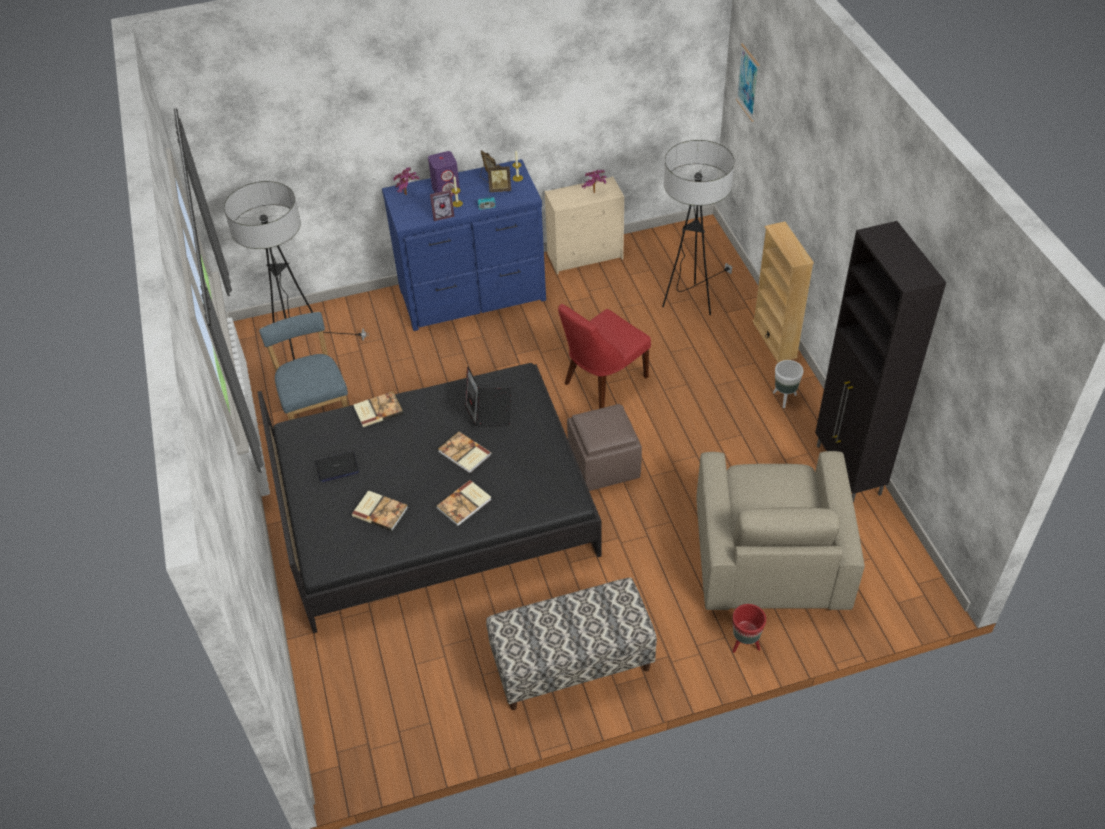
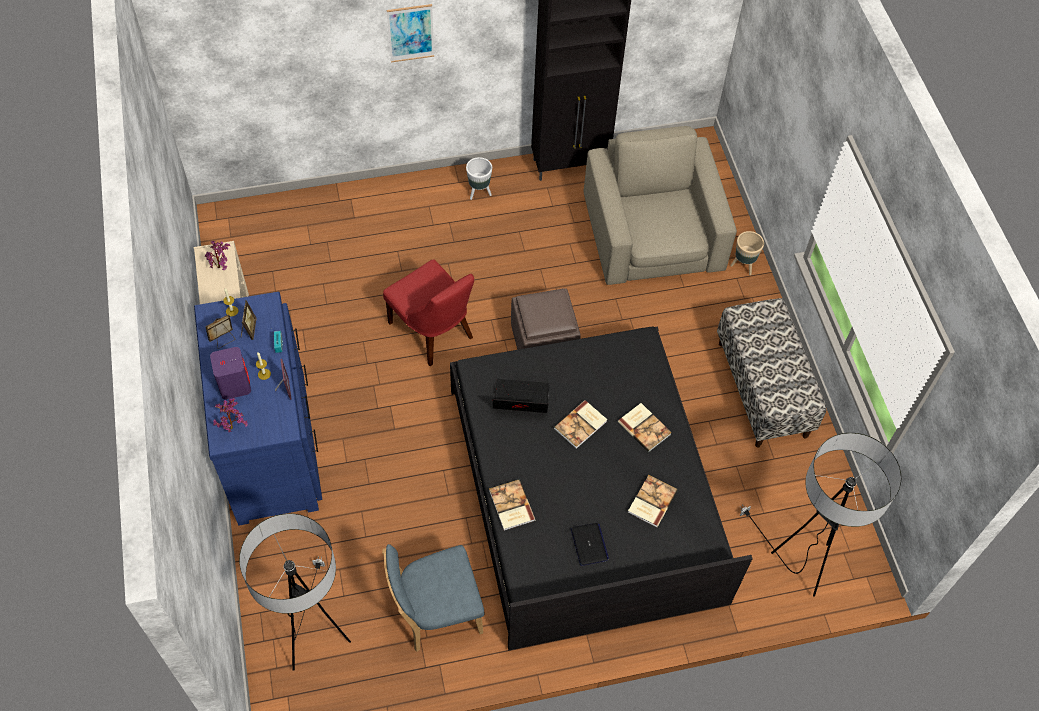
camera: 90 degrees left, 10 degrees up
floor lamp [662,140,734,315] -> floor lamp moved to [740,433,901,597]
beige armchair [696,451,865,610] -> beige armchair turned 105 degrees counterclockwise [584,126,737,285]
red planter [732,604,766,653] -> beige planter [730,231,764,275]
picture [736,43,760,122] -> picture moved to [387,4,434,62]
beige bookcase [752,221,814,363] -> none

